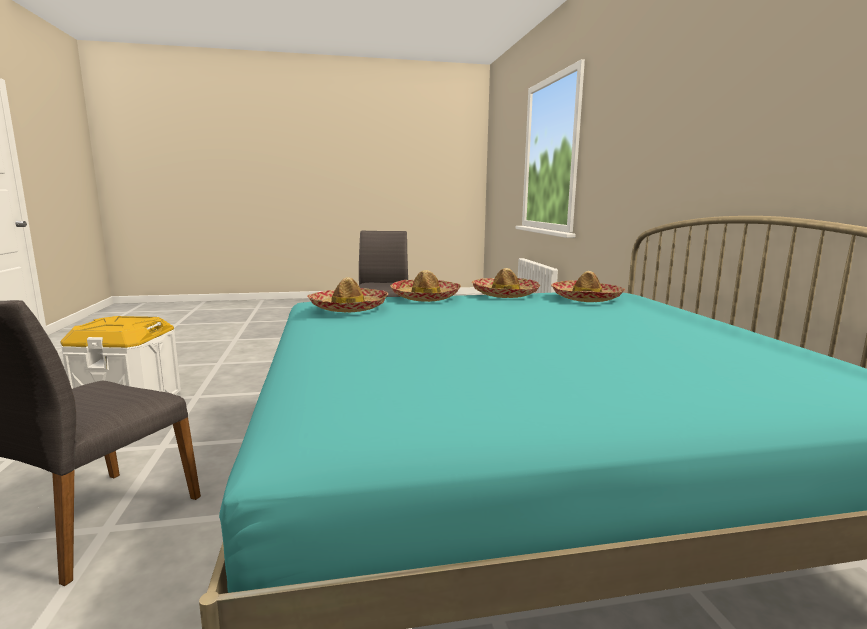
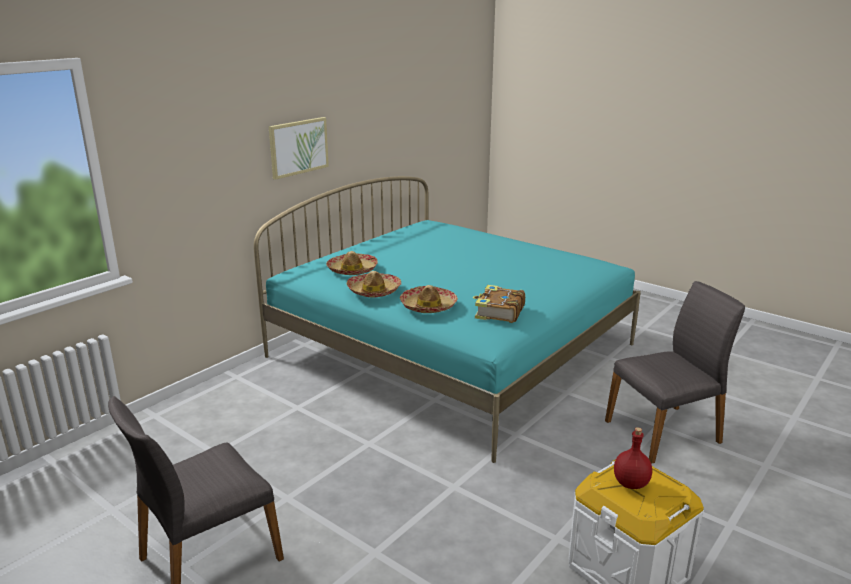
camera: 130 degrees left, 10 degrees up
hat [307,277,388,312] -> book [473,285,525,323]
none -> picture [269,117,329,180]
none -> red bottle [614,427,652,489]

